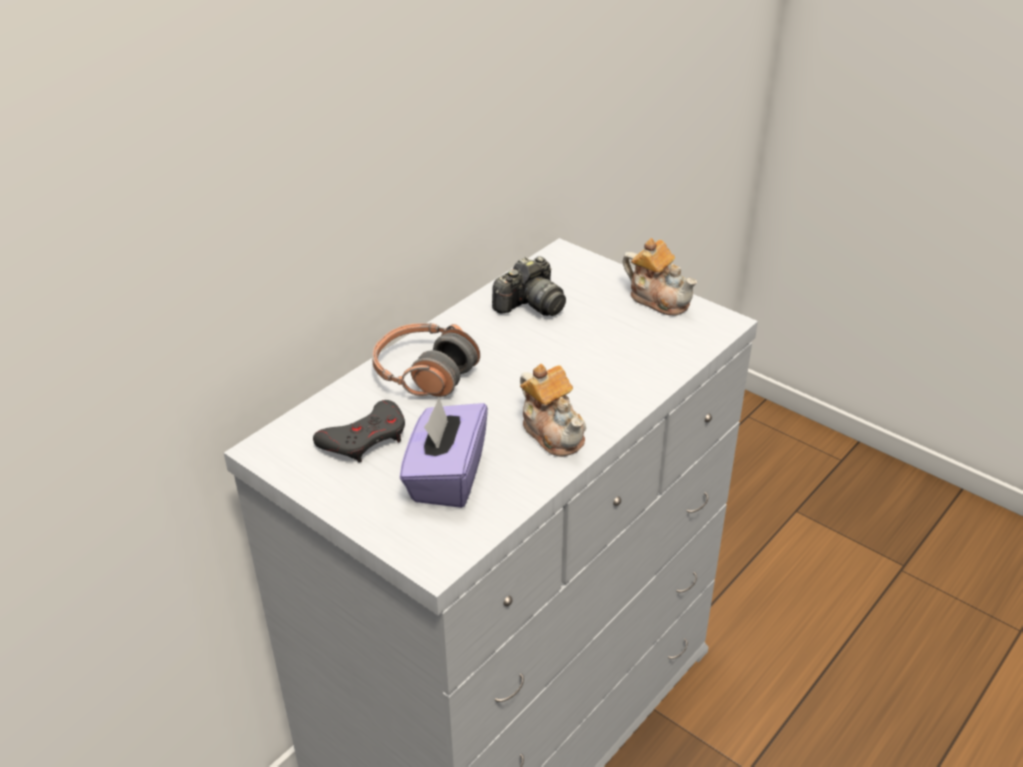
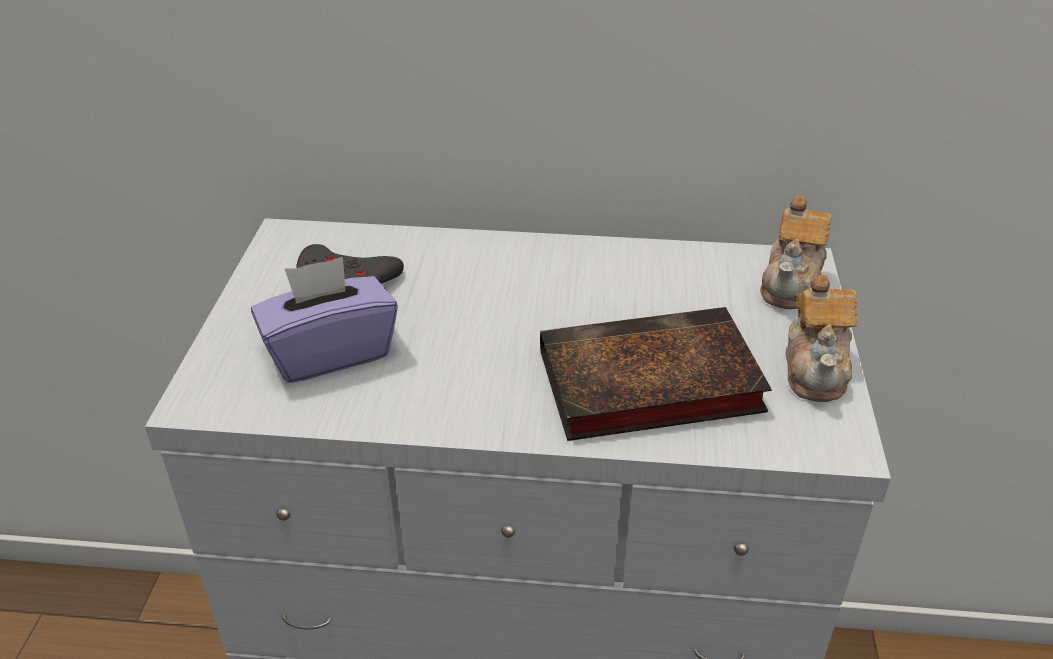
camera: 55 degrees right, 0 degrees up
headphones [372,323,480,397] -> none
camera [492,256,566,316] -> none
teapot [520,364,586,457] -> teapot moved to [760,196,831,309]
none -> book [540,307,772,441]

